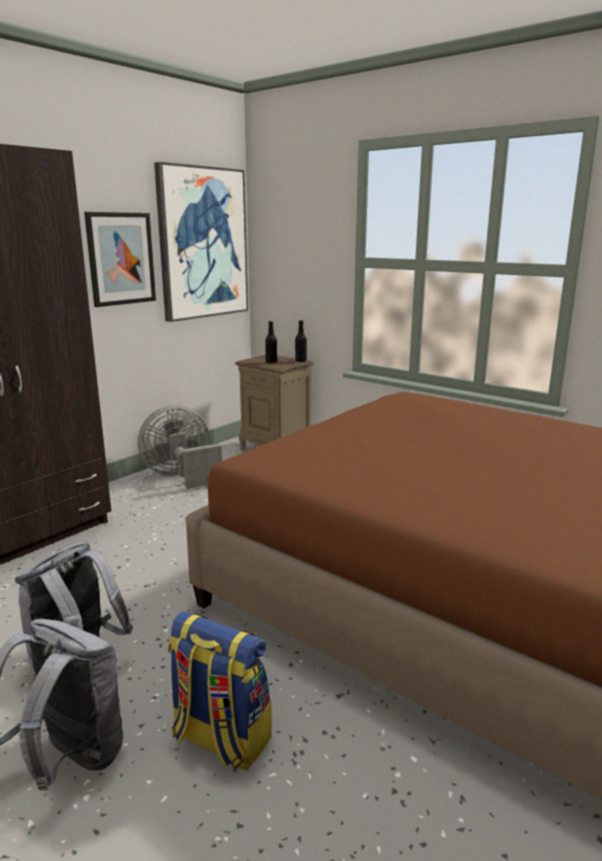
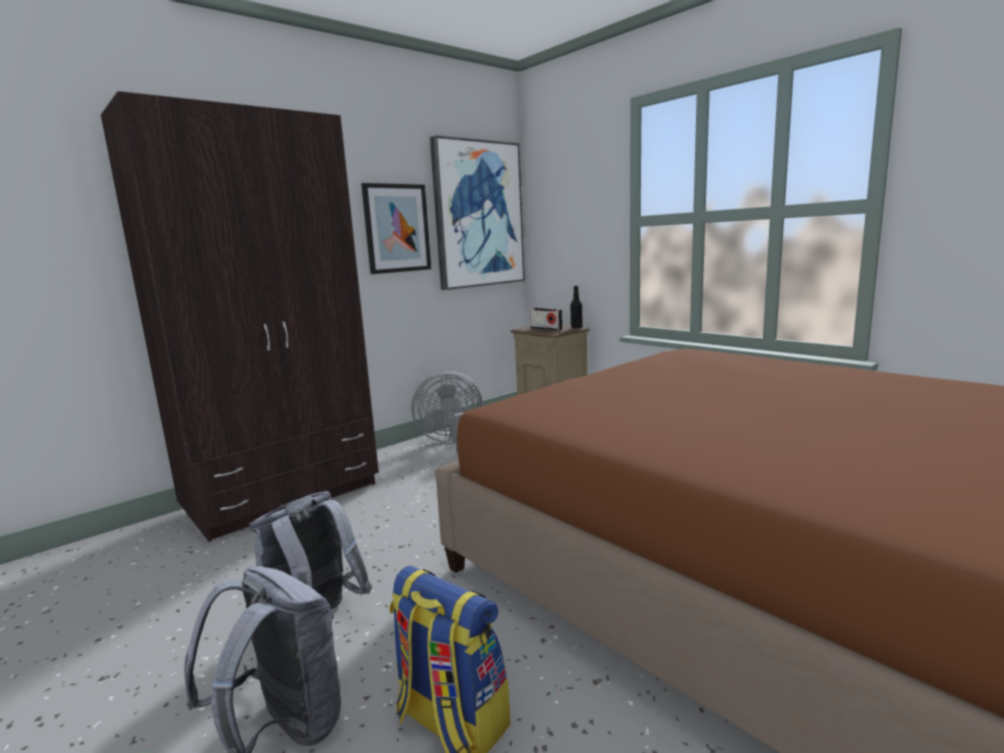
camera: 10 degrees right, 5 degrees down
black bottle [265,321,277,363] -> radio [530,308,563,331]

